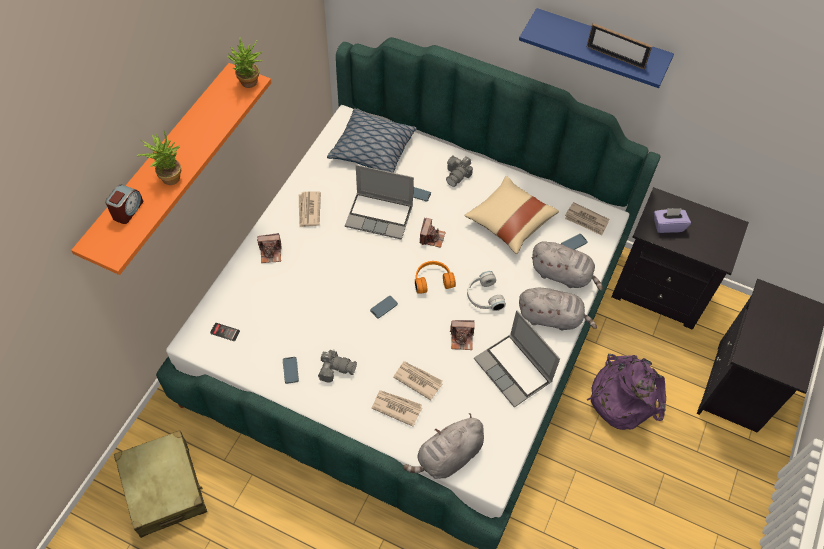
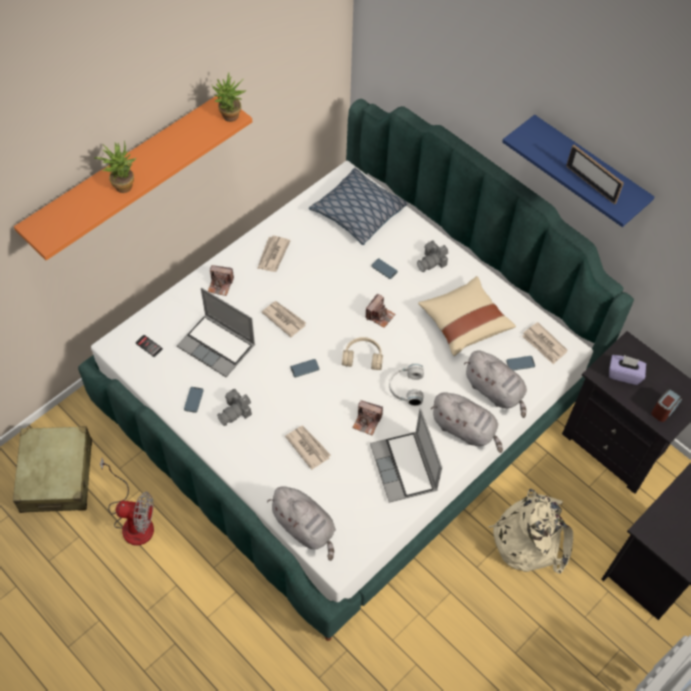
camera: 20 degrees right, 0 degrees up
alarm clock [105,185,144,224] -> alarm clock moved to [651,389,682,422]
camera [318,349,357,382] -> camera turned 105 degrees clockwise [217,389,252,426]
laptop [345,165,414,240] -> laptop moved to [177,288,255,377]
newspaper [371,390,422,427] -> newspaper moved to [262,301,306,337]
grey plush toy [403,413,484,479] -> grey plush toy turned 120 degrees counterclockwise [267,486,336,561]
orange headphones [415,261,456,294] -> beige headphones [342,337,383,370]
purple backpack [586,354,666,430] -> beige backpack [488,489,573,574]
none -> fan [100,458,154,545]

